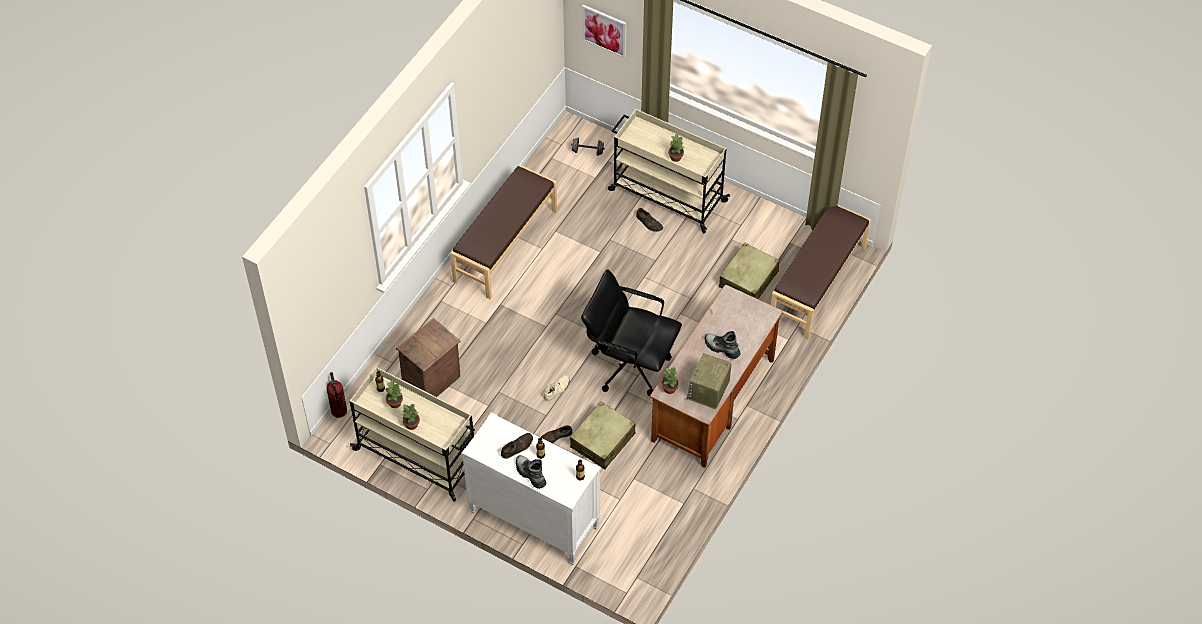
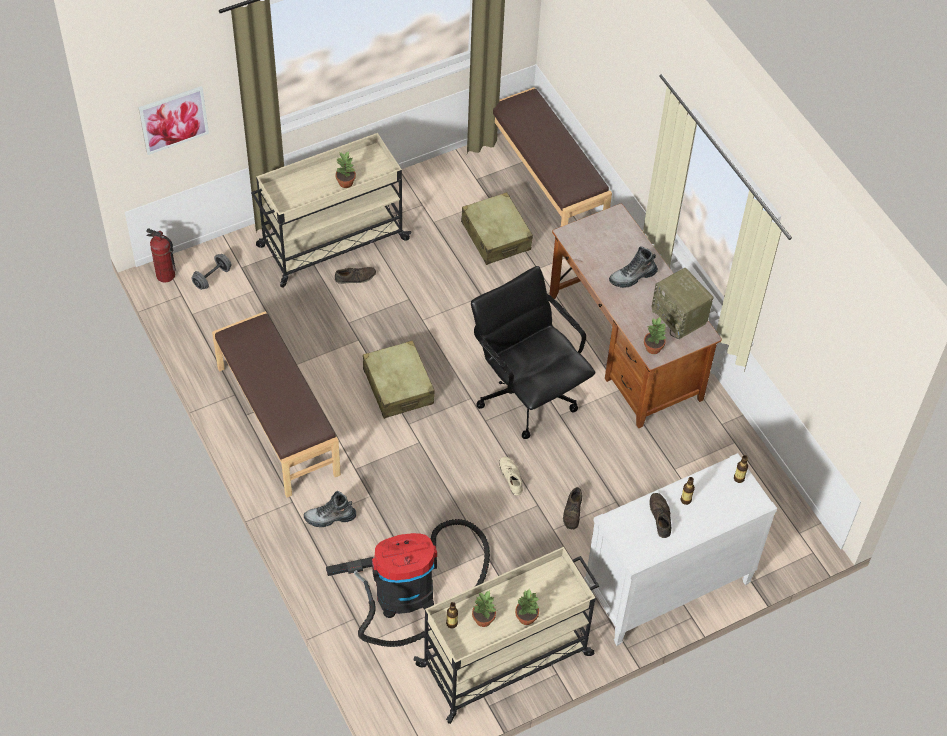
camera: 60 degrees left, 0 degrees up
fire extinguisher [327,372,347,418] -> fire extinguisher moved to [146,228,176,283]
crate [396,318,461,397] -> vacuum cleaner [326,519,490,647]
boot [516,455,546,489] -> boot moved to [304,491,356,527]
beige suitcase [570,401,635,469] -> beige suitcase moved to [363,340,435,419]
black office chair [581,269,682,396] -> black office chair turned 90 degrees clockwise [471,266,595,439]

